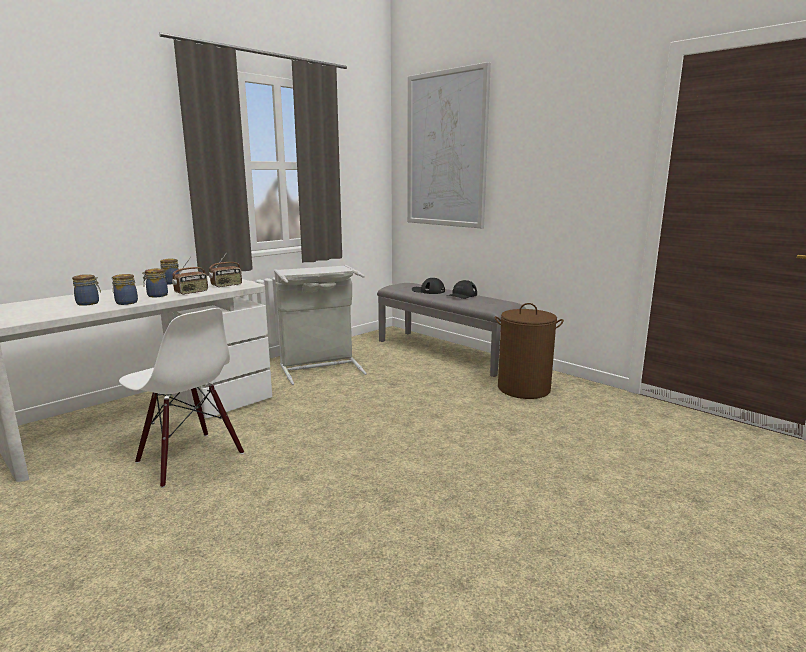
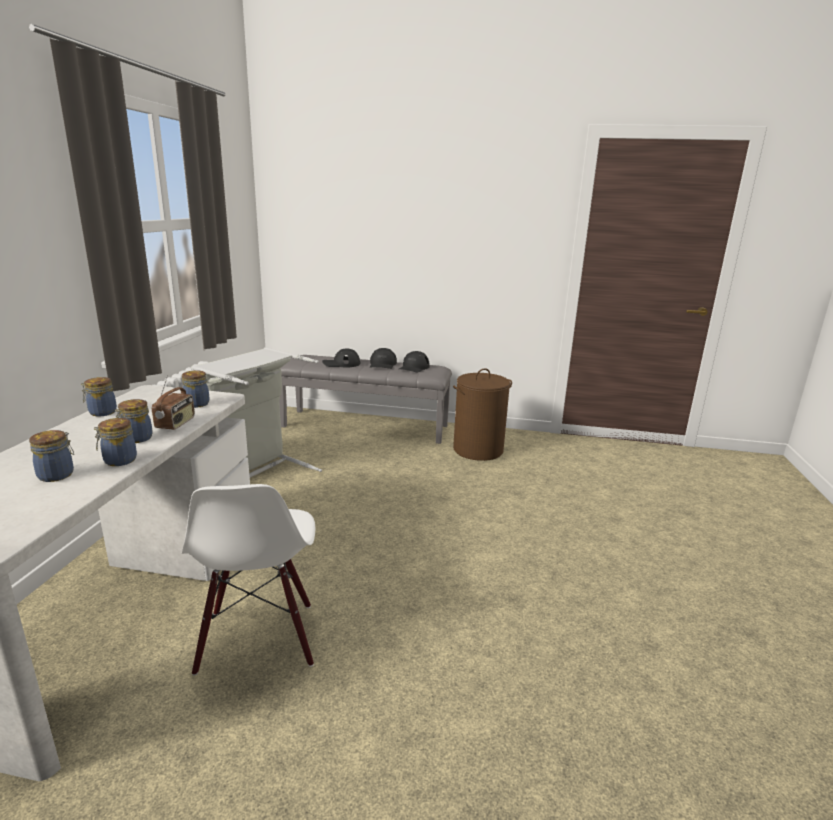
camera: 35 degrees left, 5 degrees up
white chair [119,308,244,488] -> white chair turned 75 degrees clockwise [182,484,315,676]
radio [209,252,242,288] -> jar [182,370,210,408]
picture [407,62,491,228] -> none
none -> black cap [399,351,430,372]

